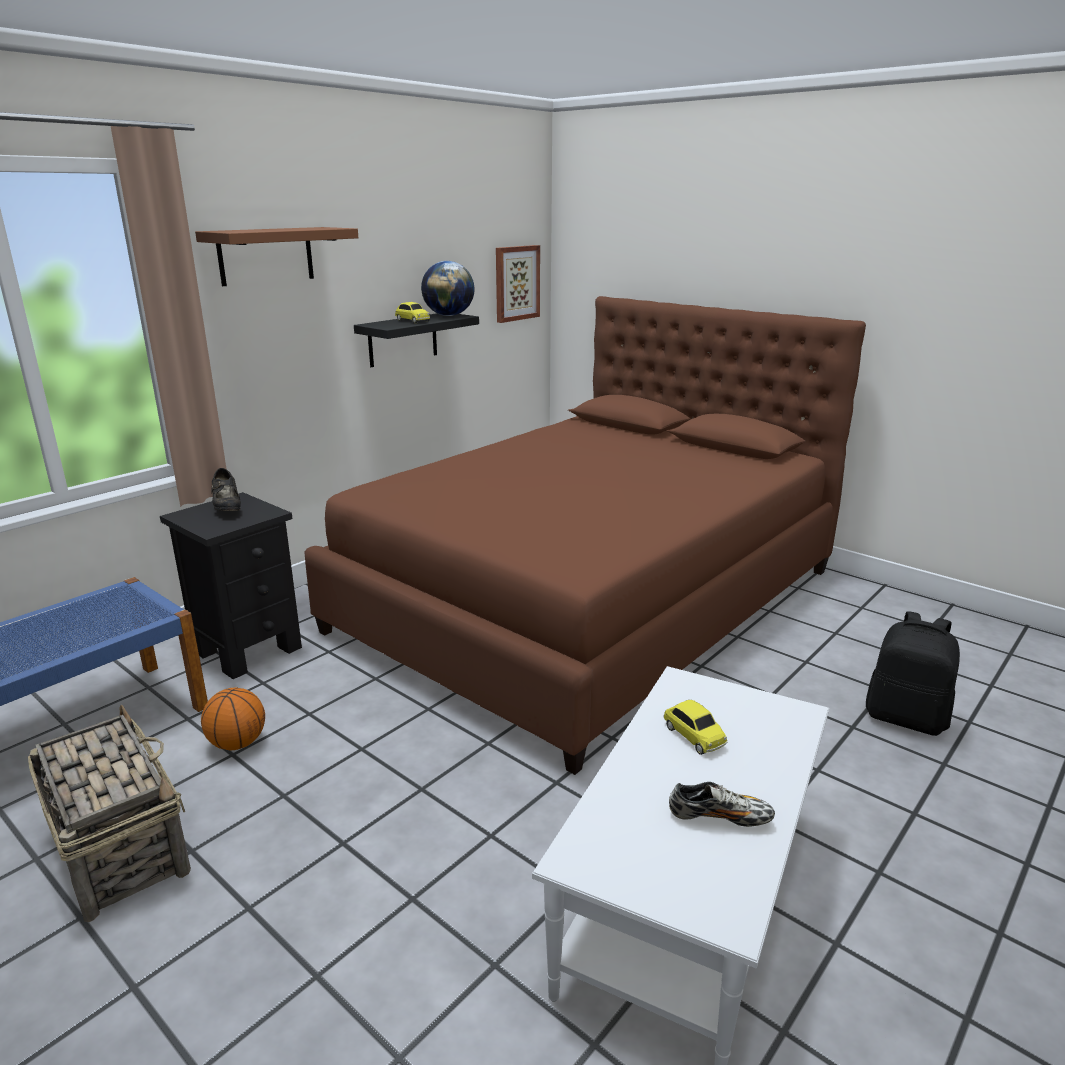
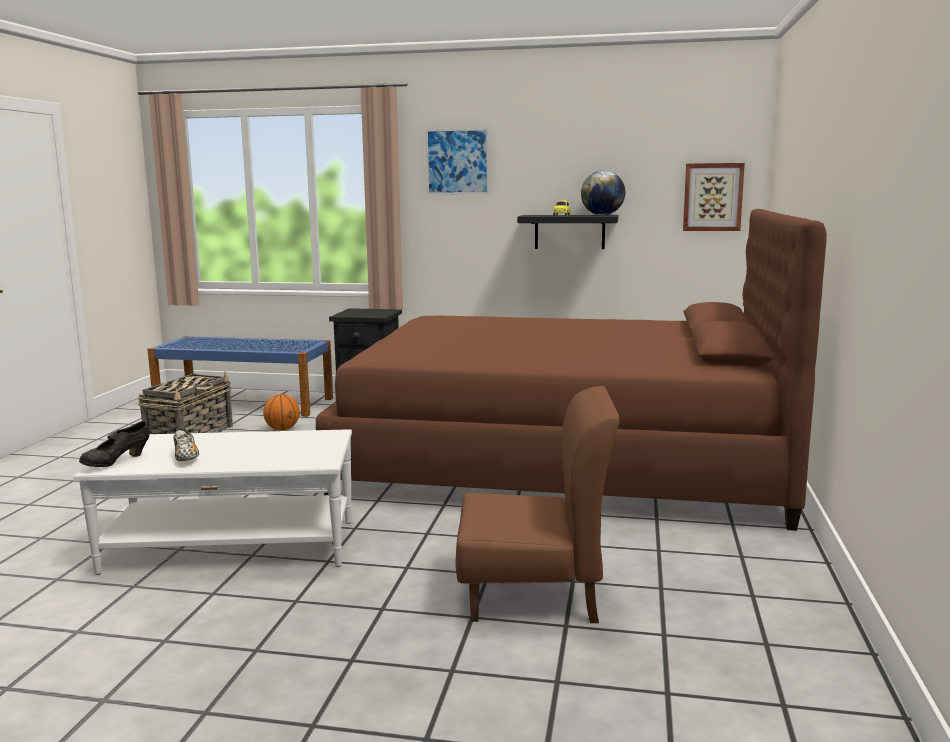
camera: 60 degrees right, 10 degrees down
brown shelf [195,227,358,286] -> picture [426,128,489,195]
black shoe [211,468,241,511] -> black shoe moved to [79,421,149,467]
toy car [663,700,727,755] -> none
black backpack [866,611,960,736] -> brown chair [456,386,620,623]

